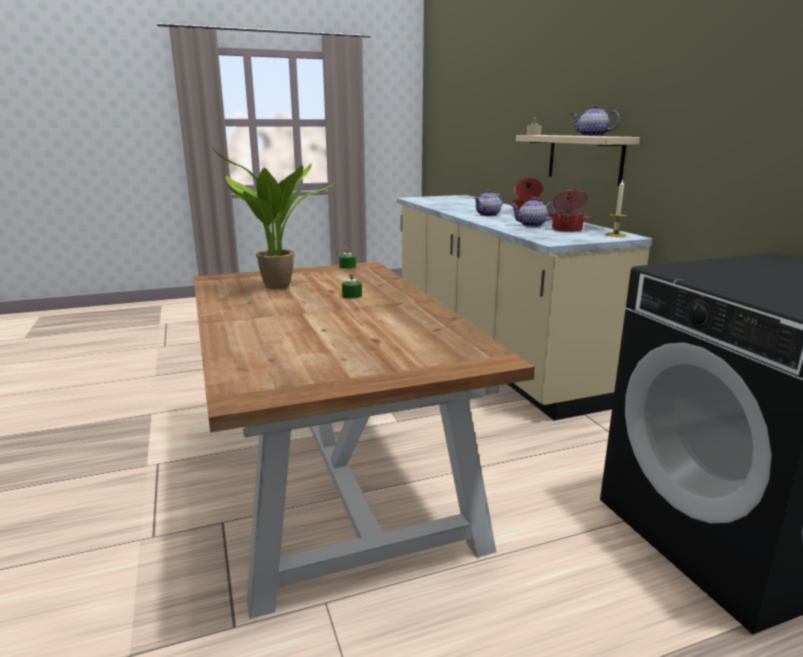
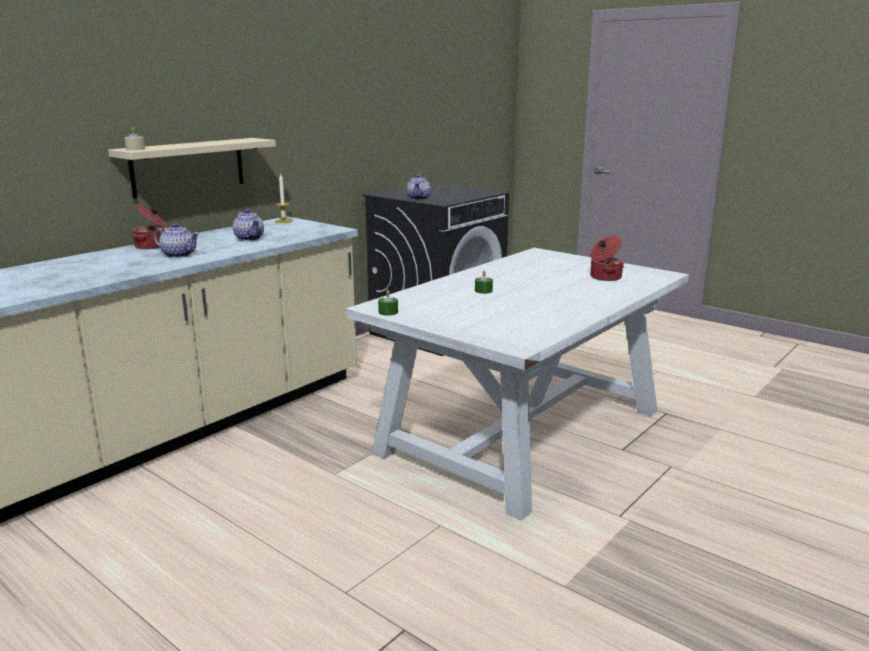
camera: 120 degrees left, 0 degrees up
brown dining table [194,262,535,619] -> white dining table [346,248,689,521]
potted plant [212,148,336,290] -> none
cooking pot [547,190,591,232] -> cooking pot moved to [590,235,624,281]
teapot [571,105,620,136] -> teapot moved to [406,174,431,200]

